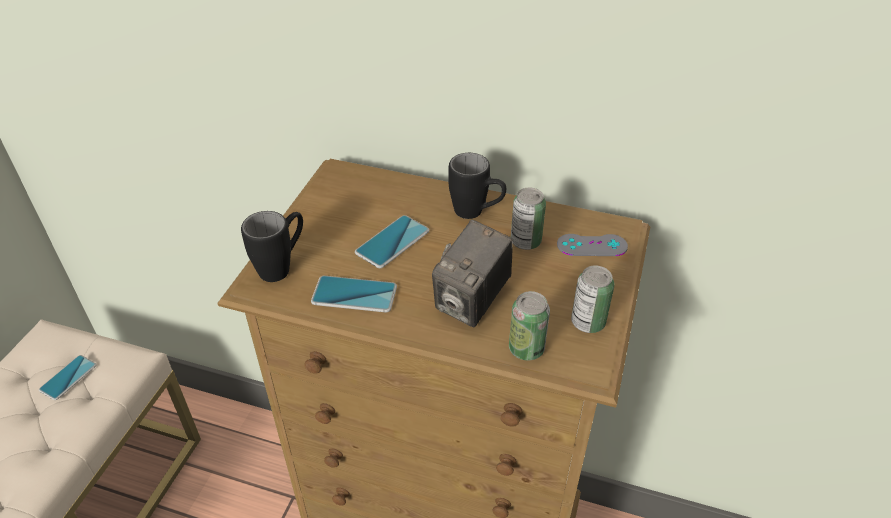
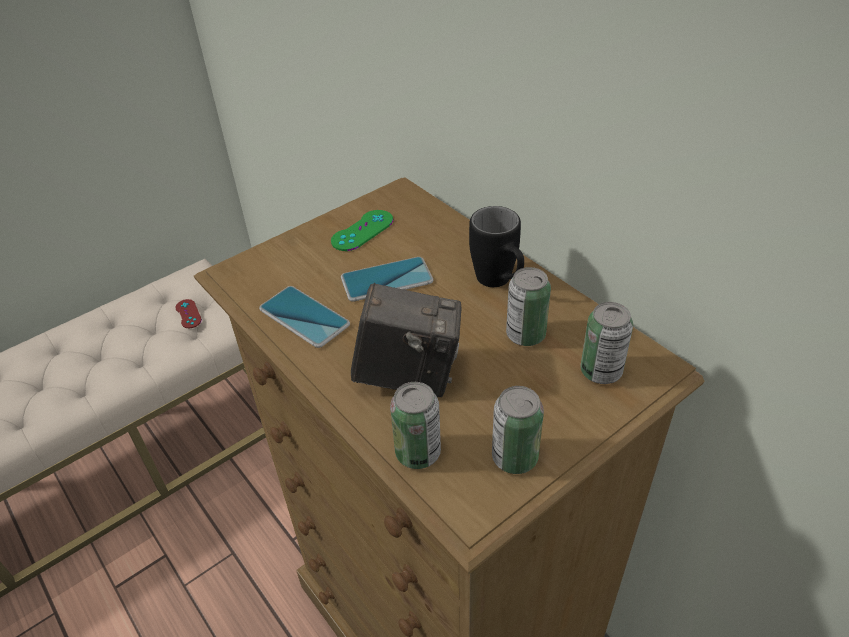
camera: 35 degrees right, 0 degrees up
phone [39,355,97,400] -> red game controller [175,299,202,328]
black mug [241,211,303,282] -> none
camera [432,220,513,327] -> camera turned 150 degrees counterclockwise [351,283,462,397]
grey game controller [557,234,628,256] -> can [580,302,633,384]
none -> green game controller [331,210,393,251]

